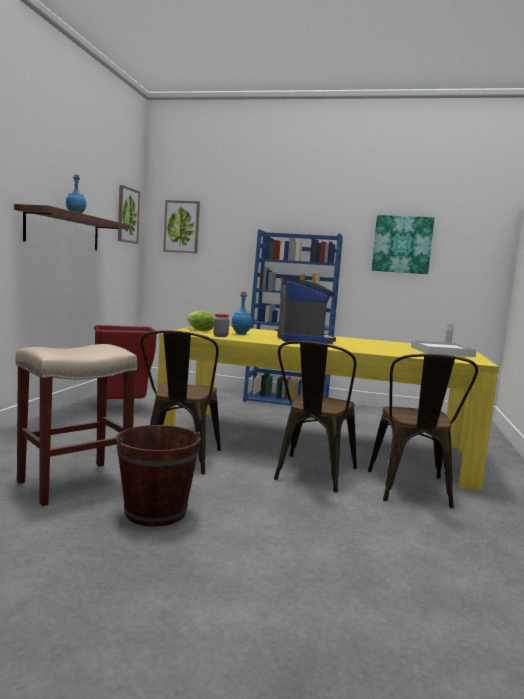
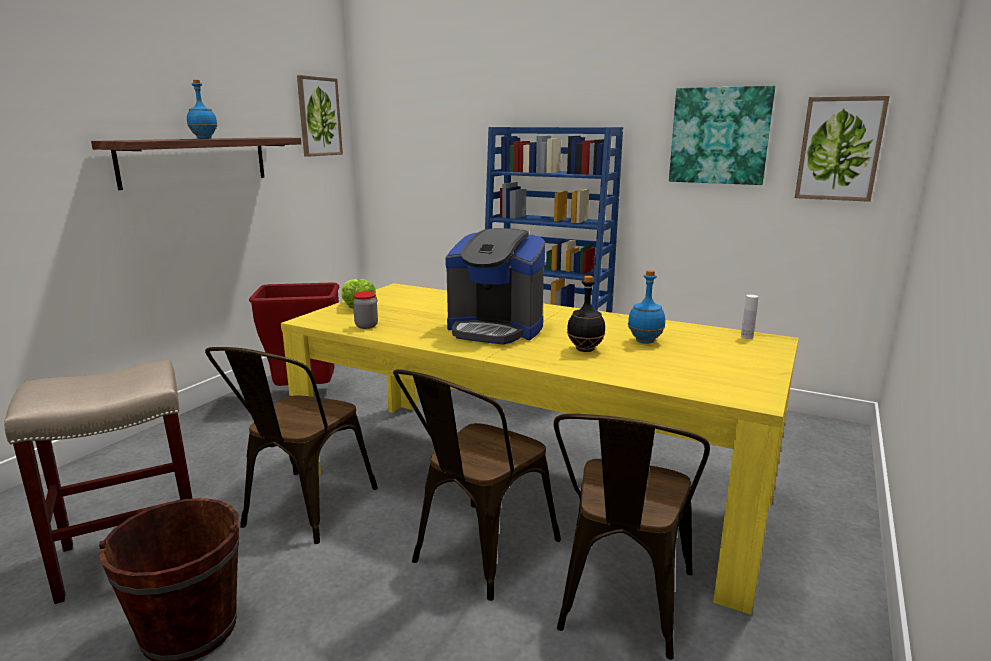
camera: 15 degrees right, 10 degrees up
picture [163,200,200,254] -> picture moved to [795,96,890,202]
blue bottle [231,292,252,335] -> blue bottle moved to [628,270,665,344]
coffee machine [277,278,336,344] -> coffee machine turned 105 degrees clockwise [445,228,545,345]
white tray [411,340,477,357] -> none
none -> black bottle [567,276,605,352]

